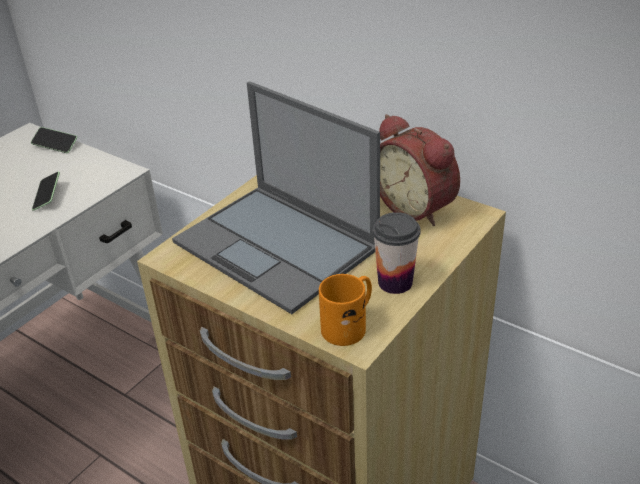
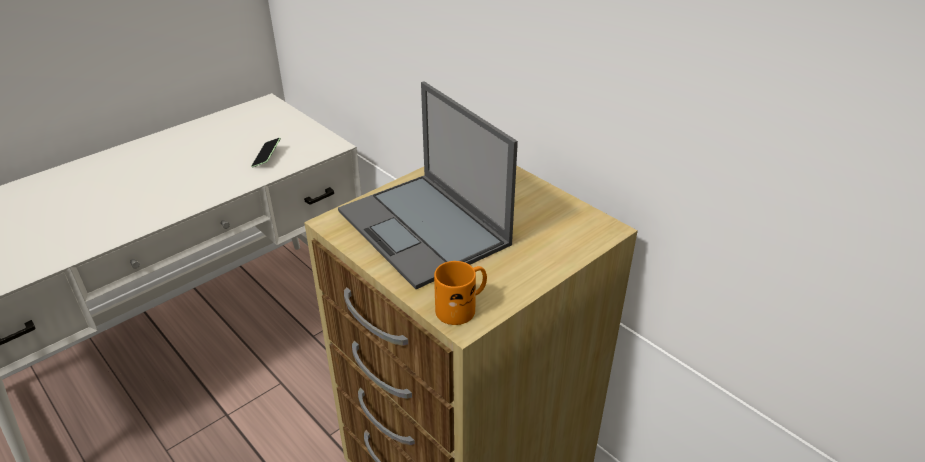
camera: 10 degrees right, 0 degrees up
phone [31,127,77,153] -> none
cup [372,212,421,294] -> none
alarm clock [379,114,460,226] -> none

